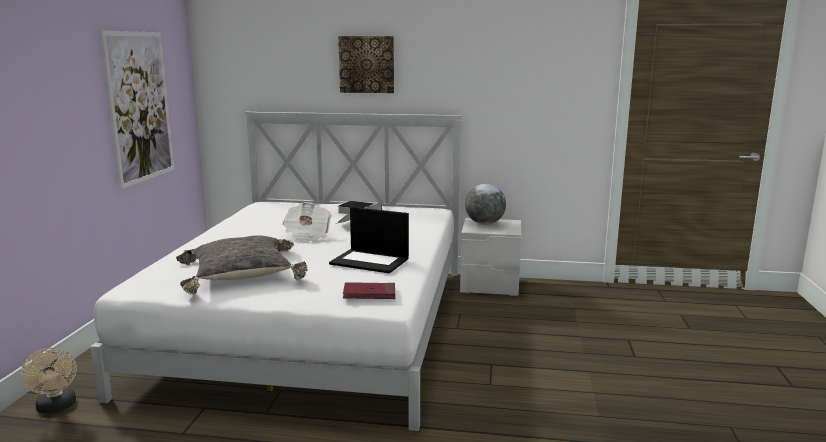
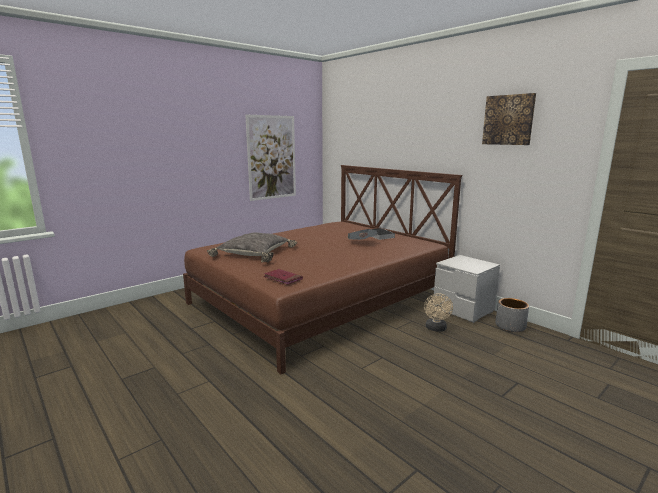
camera: 40 degrees right, 0 degrees up
beige fan [21,347,77,413] -> beige fan moved to [424,293,453,331]
white bed [91,112,462,431] -> brown bed [183,165,463,374]
newspaper [283,202,332,244] -> none
laptop [329,207,409,273] -> none
picture [338,36,394,93] -> picture moved to [482,93,536,145]
globe [465,184,506,225] -> none
none -> grey planter [495,298,529,332]

